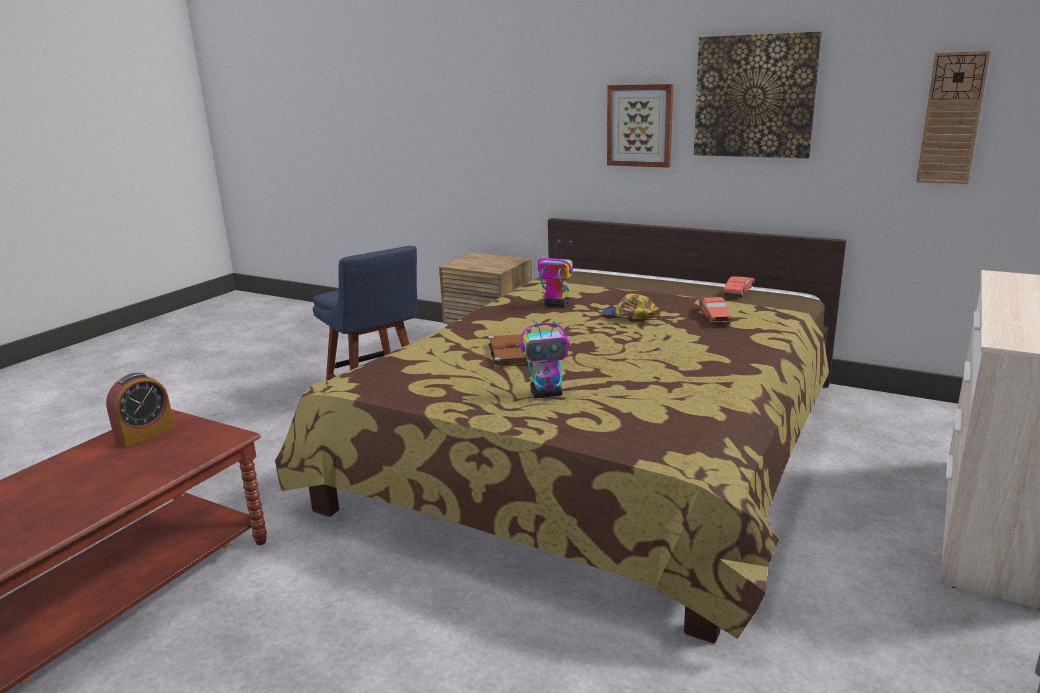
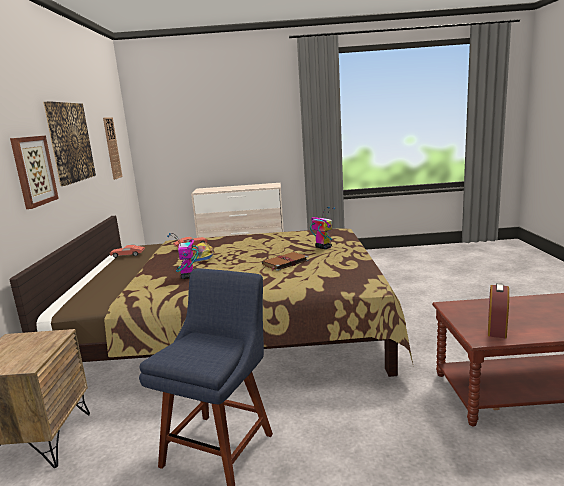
camera: 120 degrees left, 5 degrees down
alarm clock [106,373,175,447] -> alarm clock turned 75 degrees counterclockwise [488,283,509,338]

